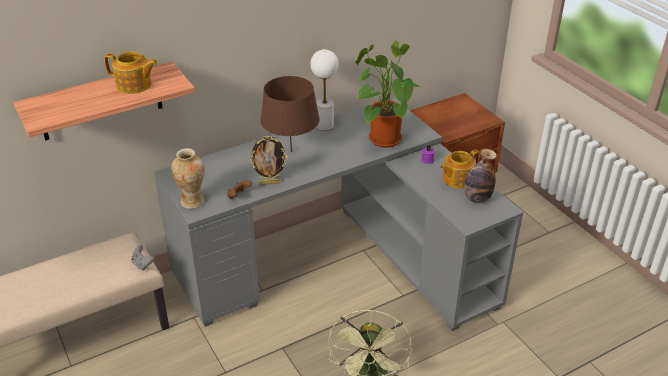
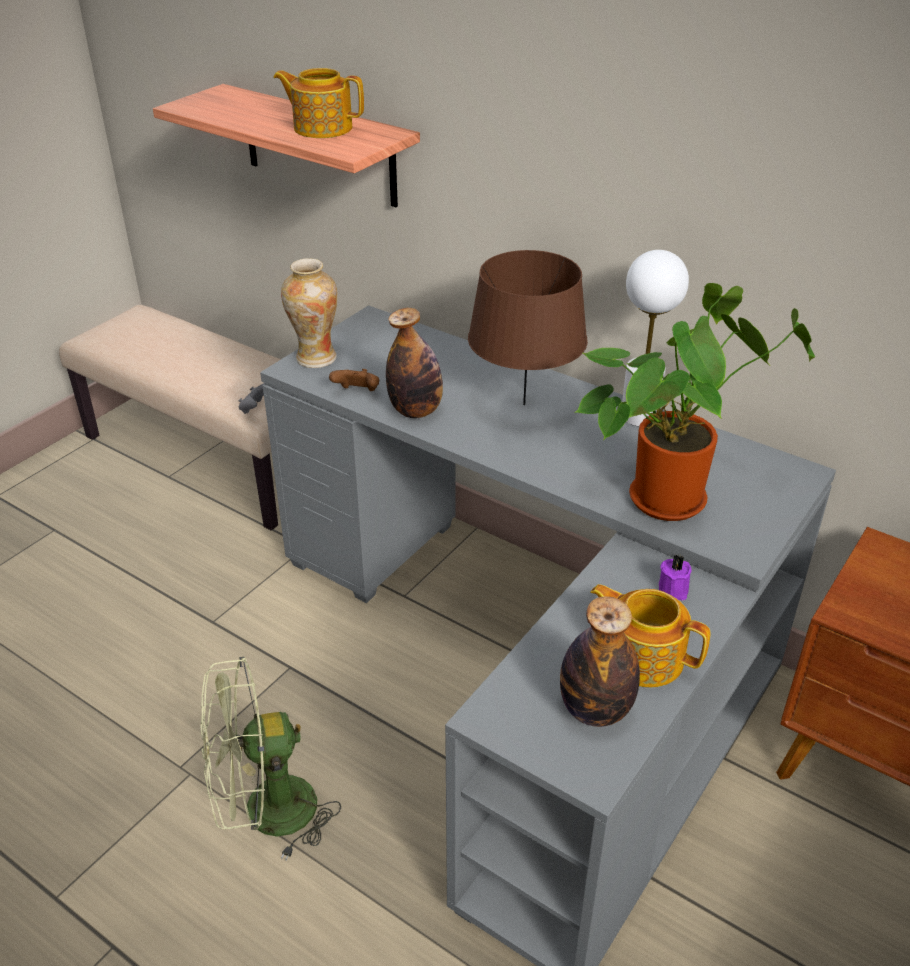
camera: 65 degrees right, 0 degrees up
teapot [104,51,158,94] -> teapot turned 120 degrees clockwise [273,68,364,138]
picture frame [249,136,288,185] -> bottle [386,308,443,418]

